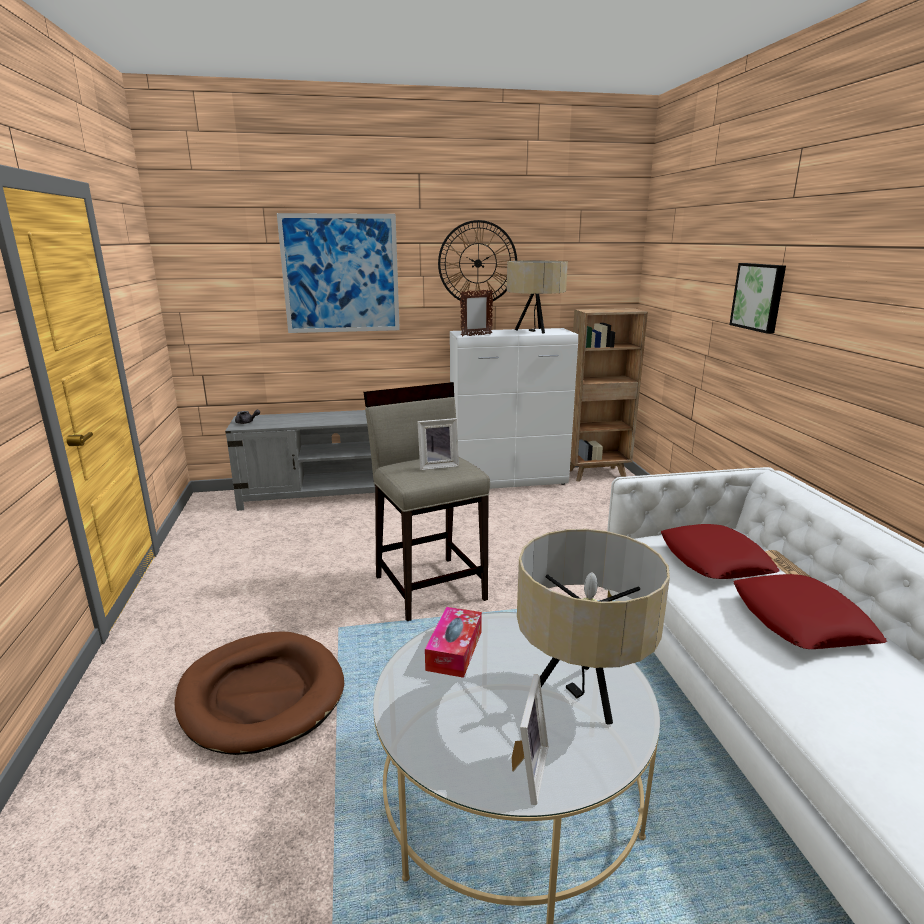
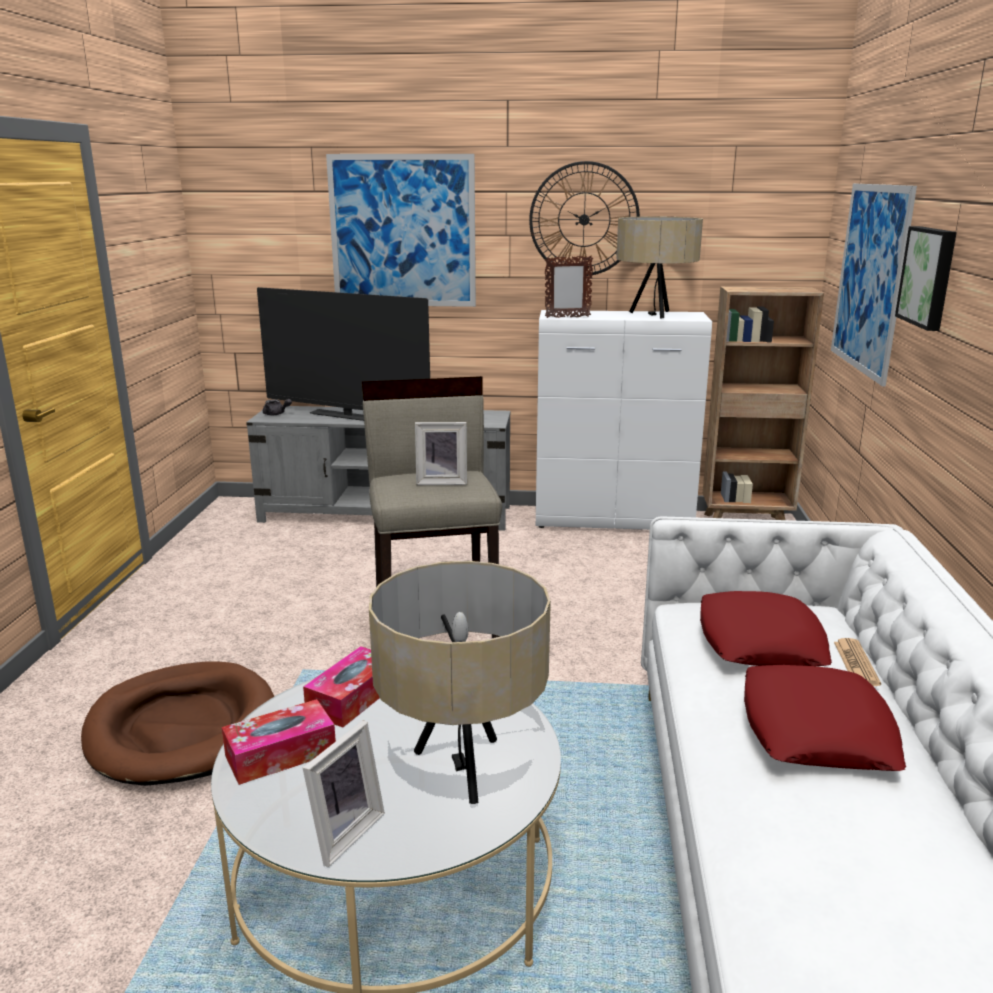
camera: 15 degrees right, 0 degrees up
none -> tissue box [222,699,336,785]
none -> television [257,287,430,421]
none -> picture [831,184,917,386]

